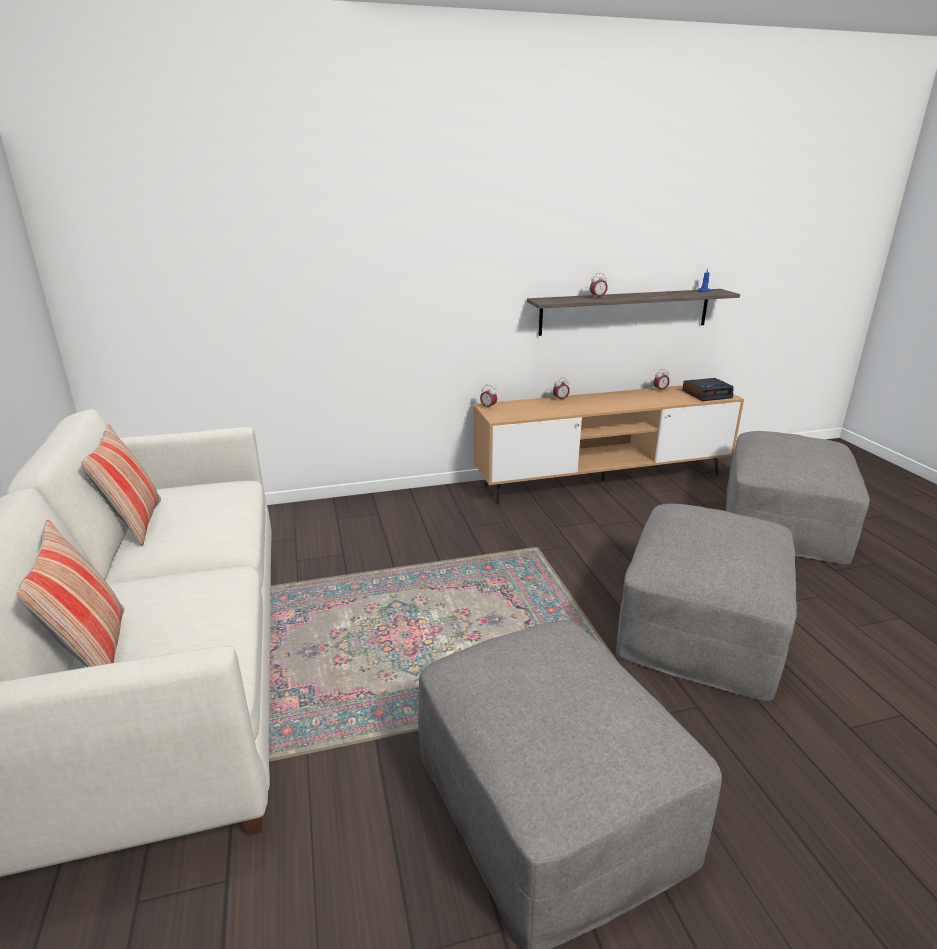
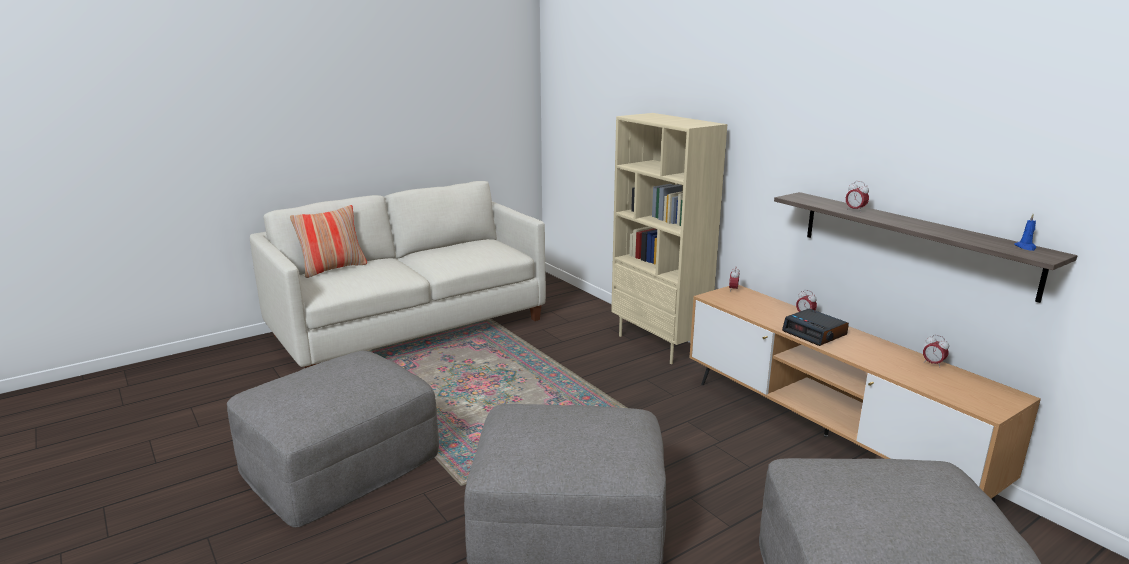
camera: 70 degrees right, 5 degrees down
pillow [81,424,161,546] -> none
alarm clock [682,378,733,401] -> alarm clock moved to [782,309,849,346]
none -> beige bookcase [611,113,727,364]

